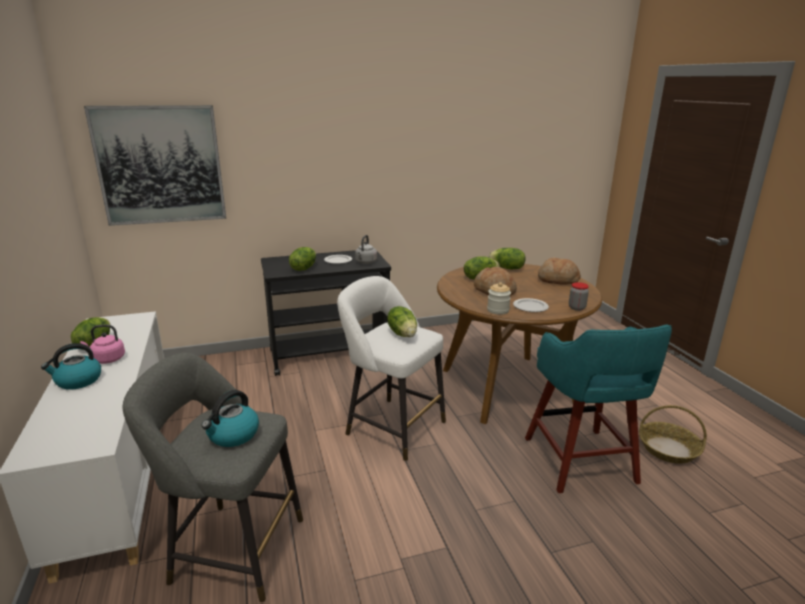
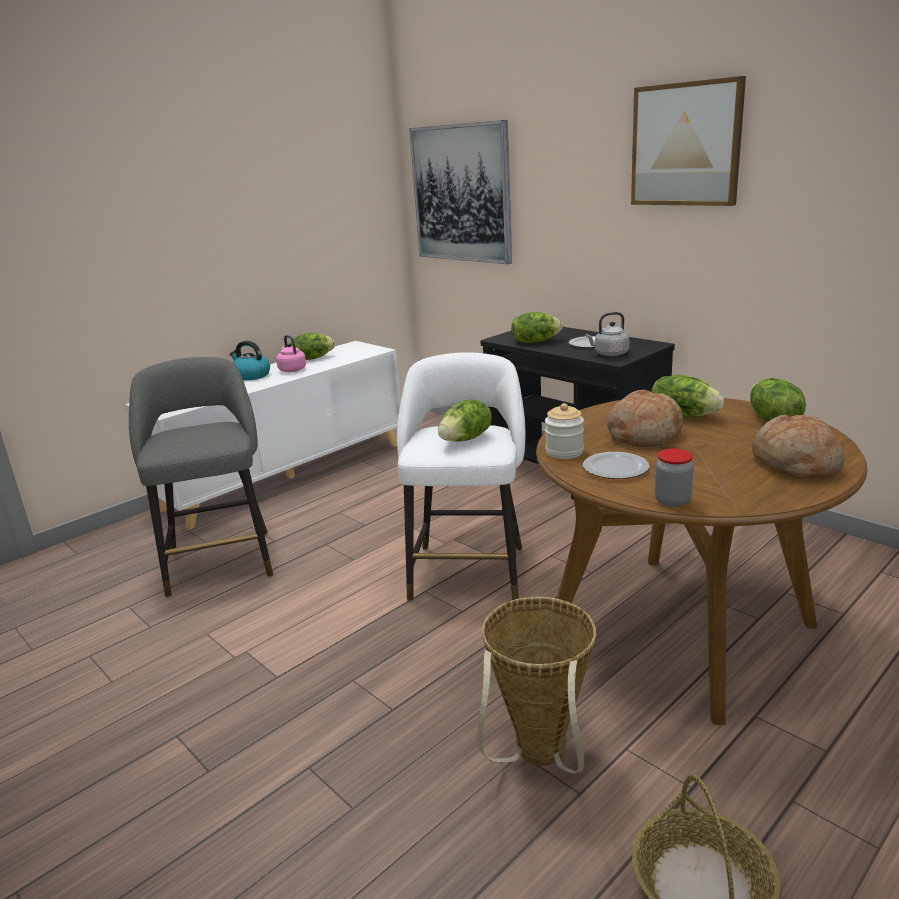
camera: 65 degrees right, 0 degrees up
kettle [201,390,259,447] -> none
turquoise stool [525,324,672,493] -> basket [477,597,596,774]
none -> picture [631,76,746,206]

